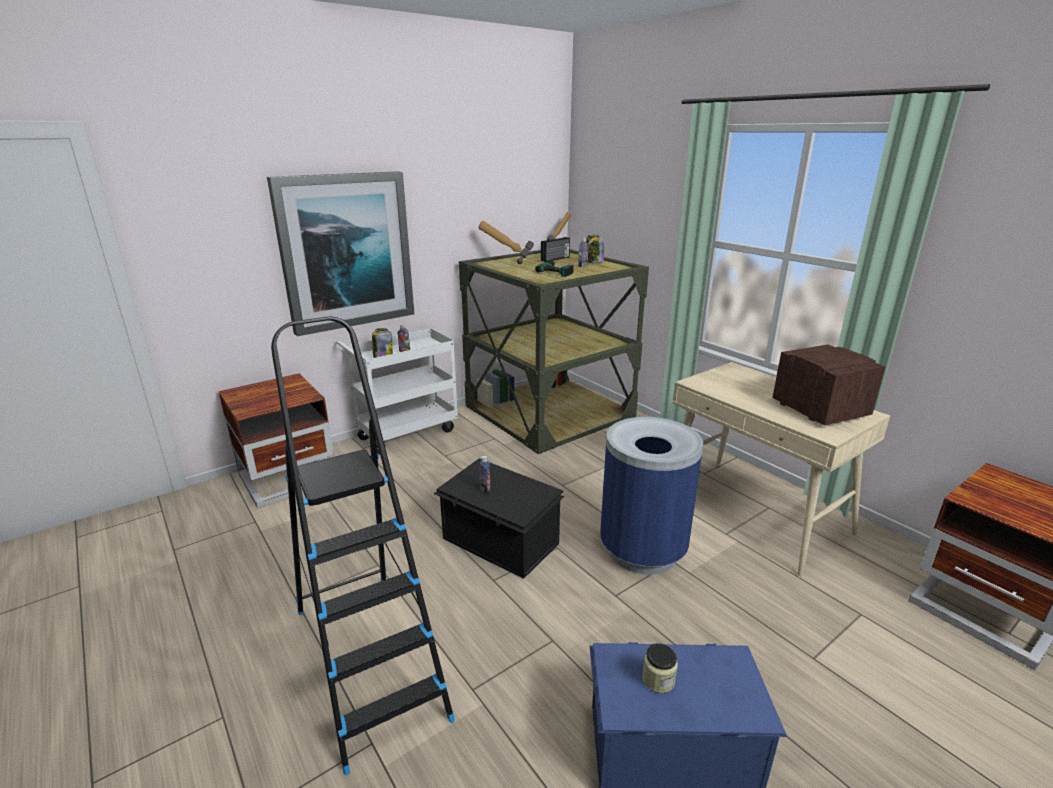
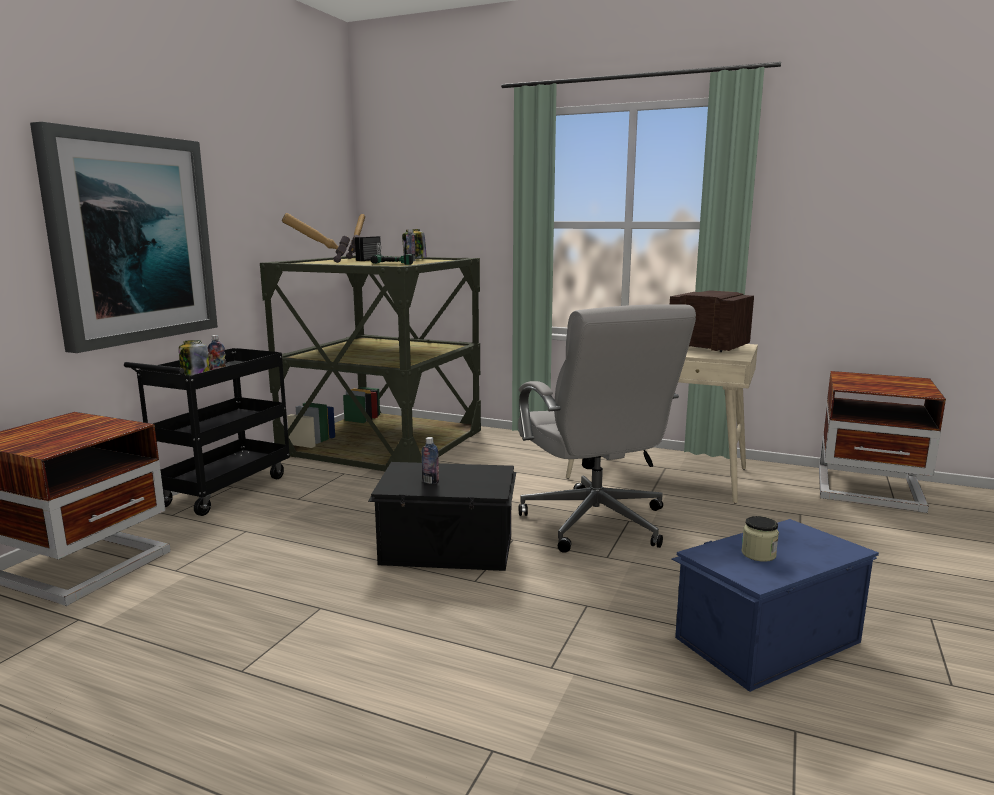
camera: 30 degrees left, 10 degrees down
black step ladder [271,316,455,775] -> none
white cart [336,328,458,455] -> black cart [124,348,290,516]
blue trash can [600,417,703,575] -> grey office chair [518,304,696,553]

